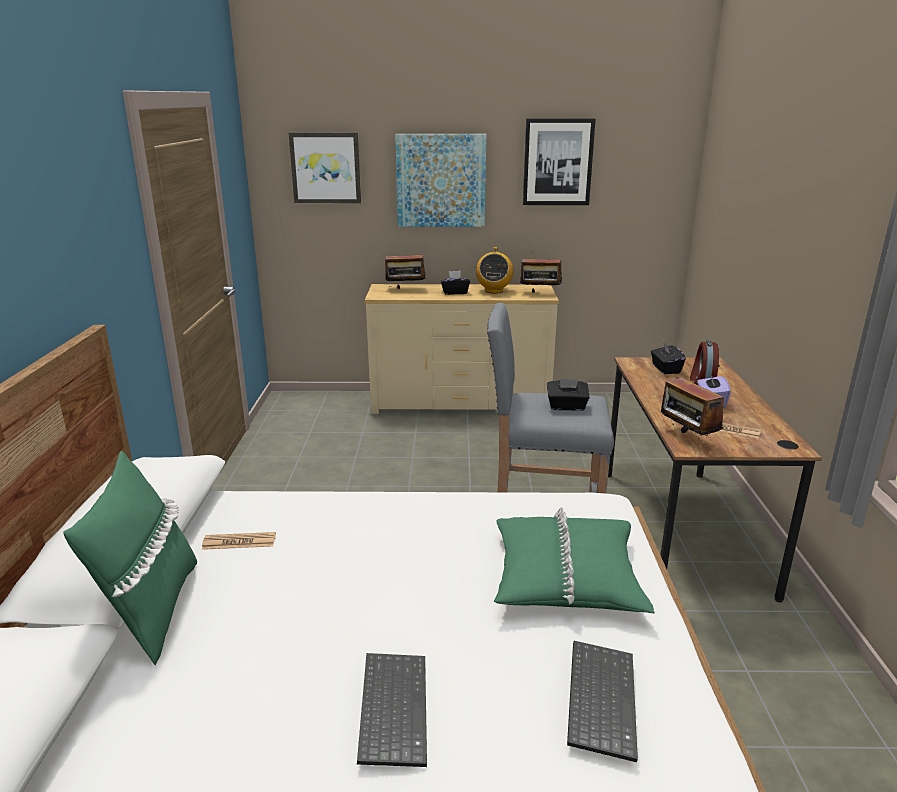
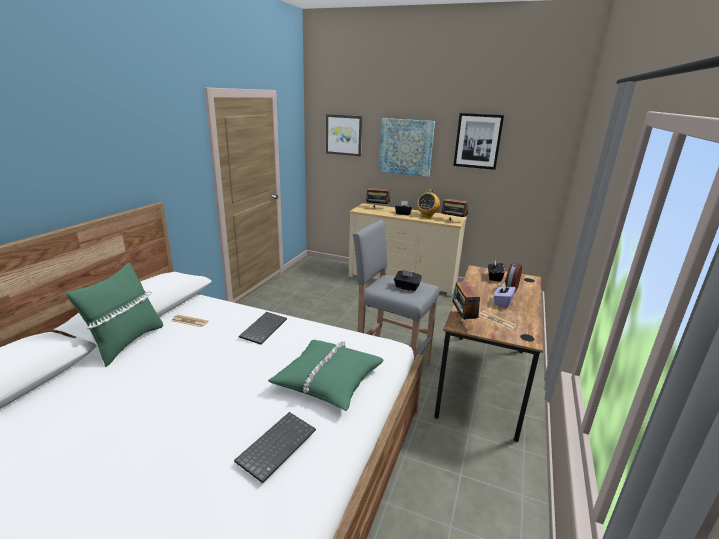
camera: 20 degrees right, 0 degrees up
keyboard [357,653,427,767] -> keyboard moved to [239,312,287,345]

